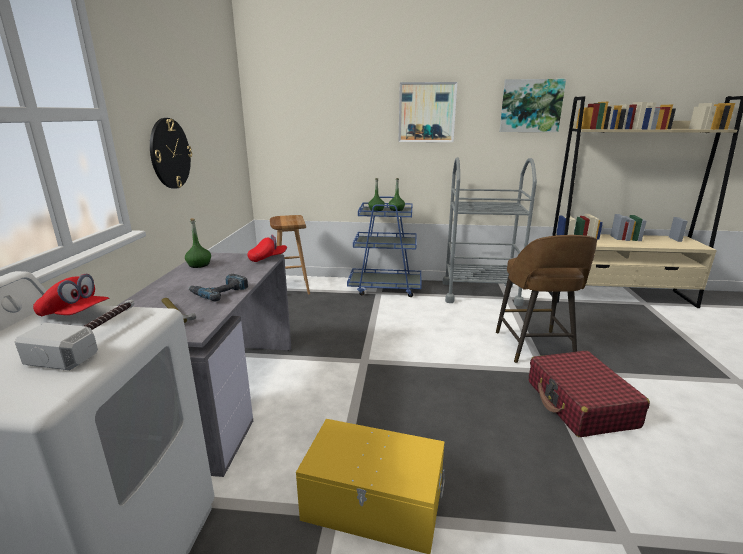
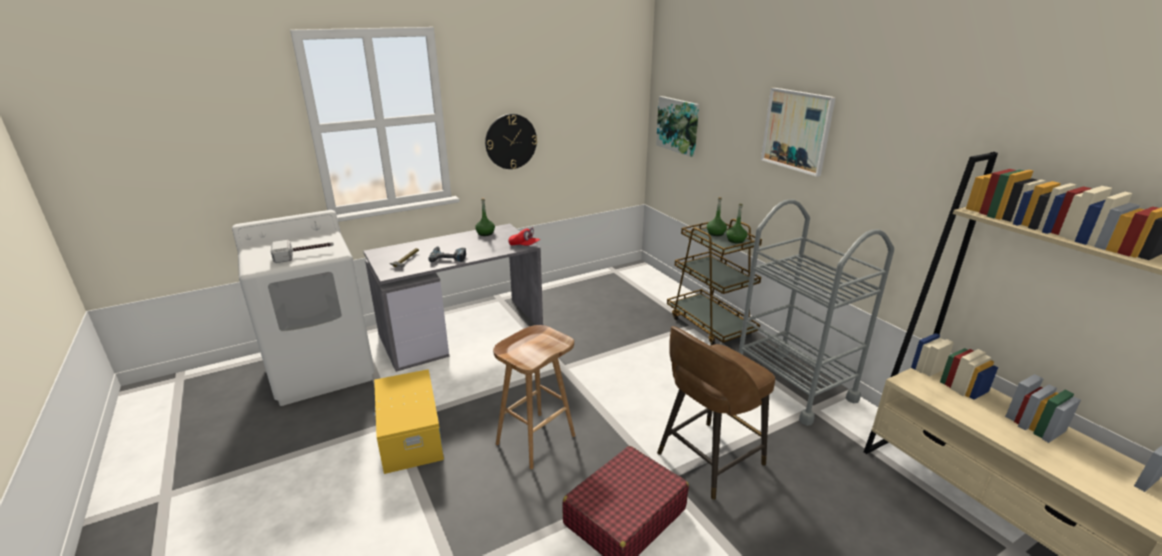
camera: 55 degrees right, 5 degrees up
red cap [33,274,109,317] -> none
brown stool [270,215,310,295] -> brown stool moved to [493,325,575,469]
blue cart [347,196,422,297] -> brown cart [667,219,762,345]
picture [500,79,566,132] -> picture moved to [656,96,699,157]

